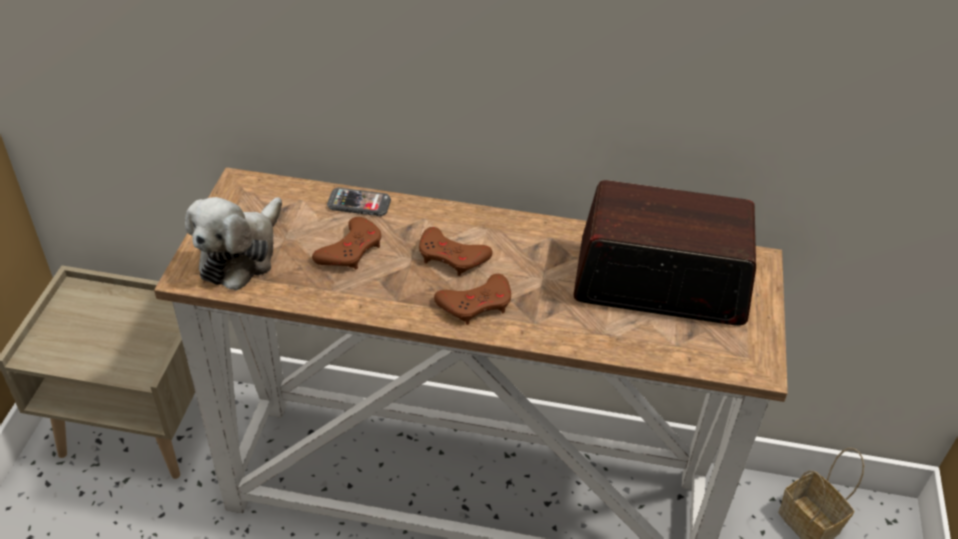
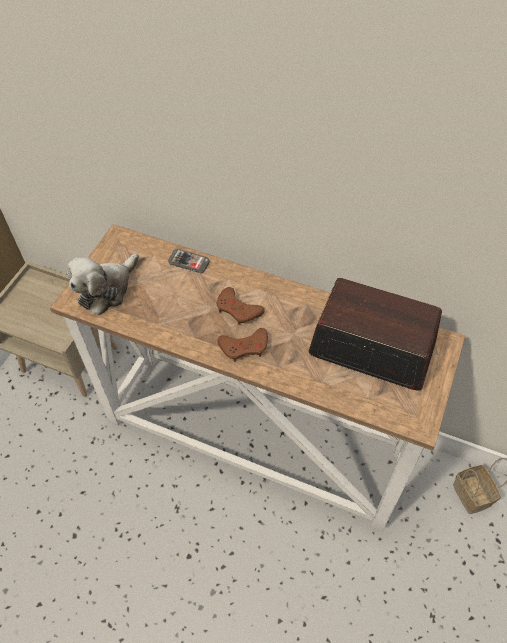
camera: 15 degrees right, 10 degrees up
brown game controller [312,217,382,269] -> none

